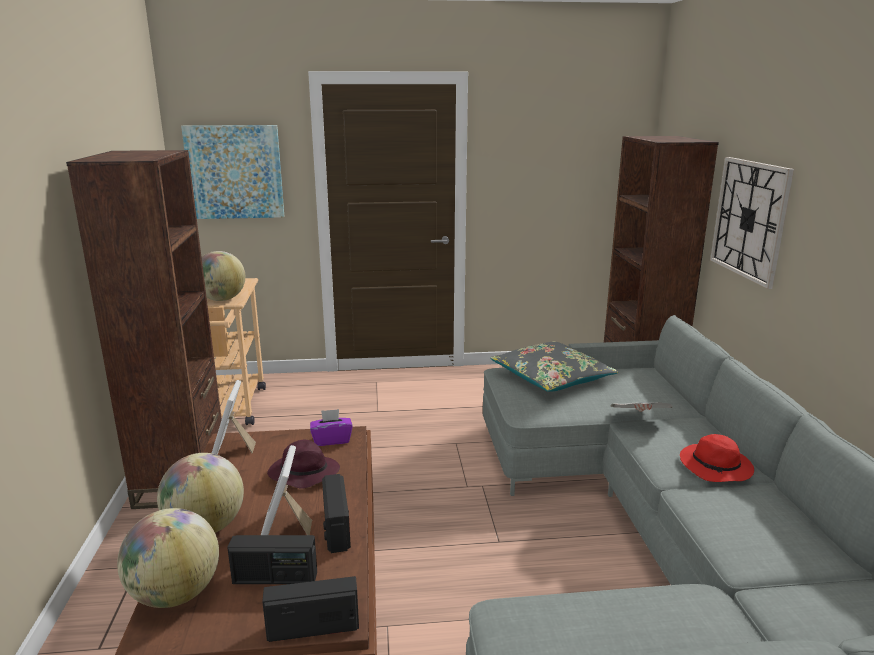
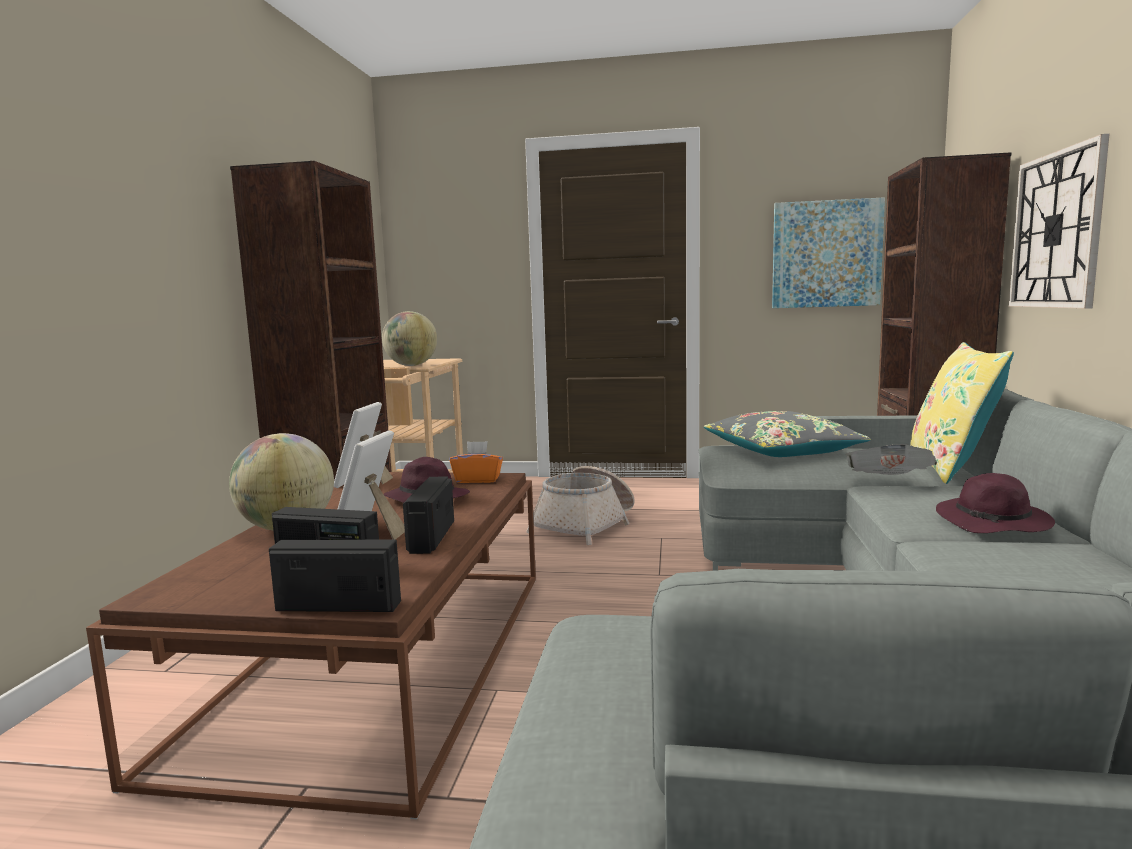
camera: 15 degrees right, 10 degrees down
globe [117,508,219,608] -> none
picture [181,125,284,219] -> picture moved to [772,197,885,308]
purple tissue box [310,409,353,446] -> orange tissue box [449,441,503,483]
red hat [680,434,754,482] -> purple hat [936,473,1055,533]
none -> basket [526,466,635,545]
none -> yellow pillow [910,342,1014,484]

